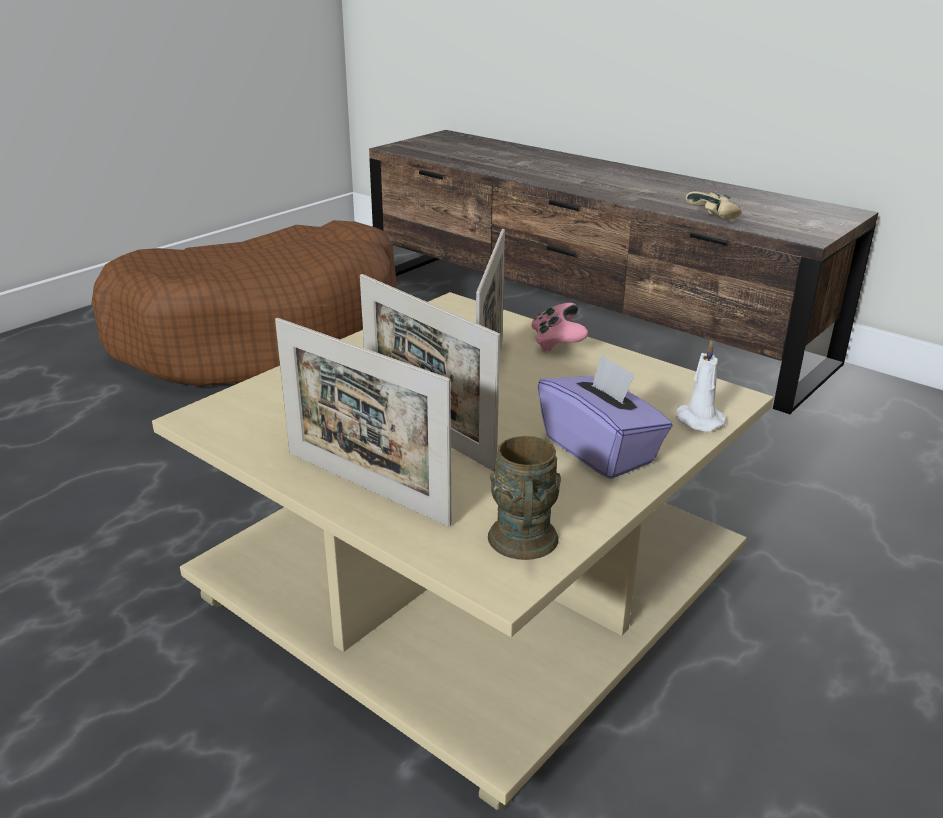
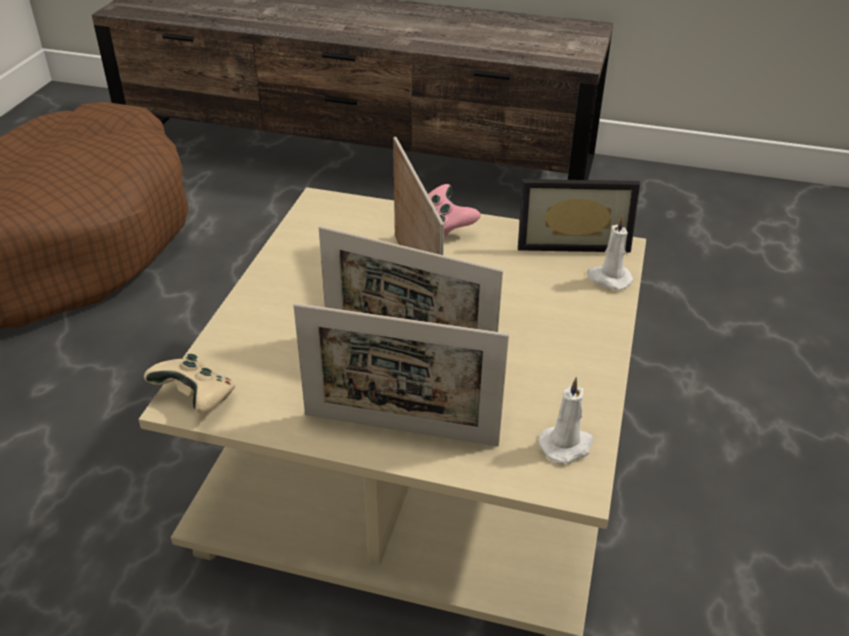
camera: 25 degrees left, 10 degrees up
brown mug [488,436,561,560] -> white candle [539,377,594,463]
purple tissue box [538,354,673,479] -> none
beige game controller [685,191,742,222] -> beige game controller moved to [144,354,235,414]
none -> picture frame [518,179,640,253]

